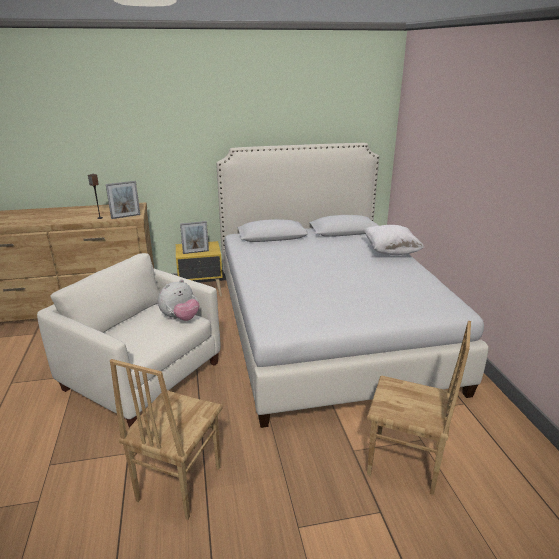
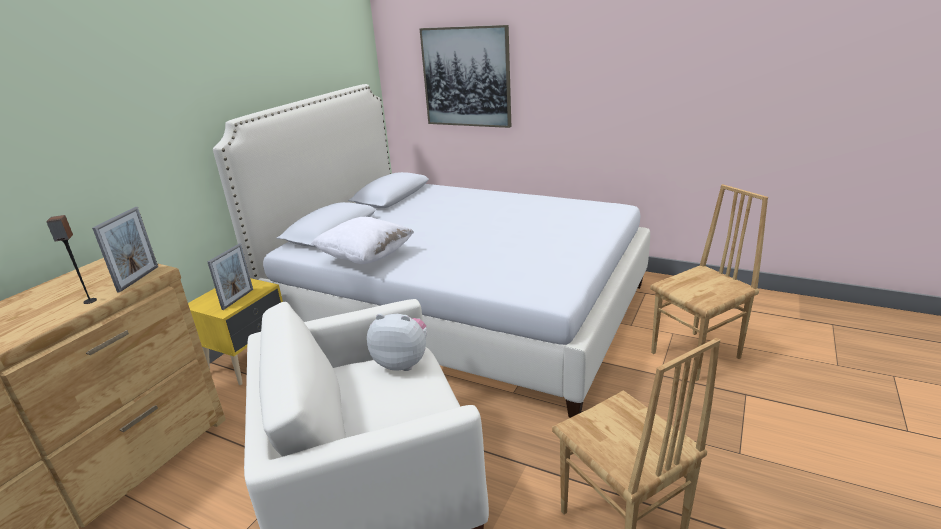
camera: 50 degrees left, 0 degrees up
plush toy [158,279,199,321] -> plush toy turned 75 degrees counterclockwise [367,314,427,371]
white pillow [364,225,424,255] -> white pillow moved to [311,217,414,264]
none -> picture [420,25,511,128]

